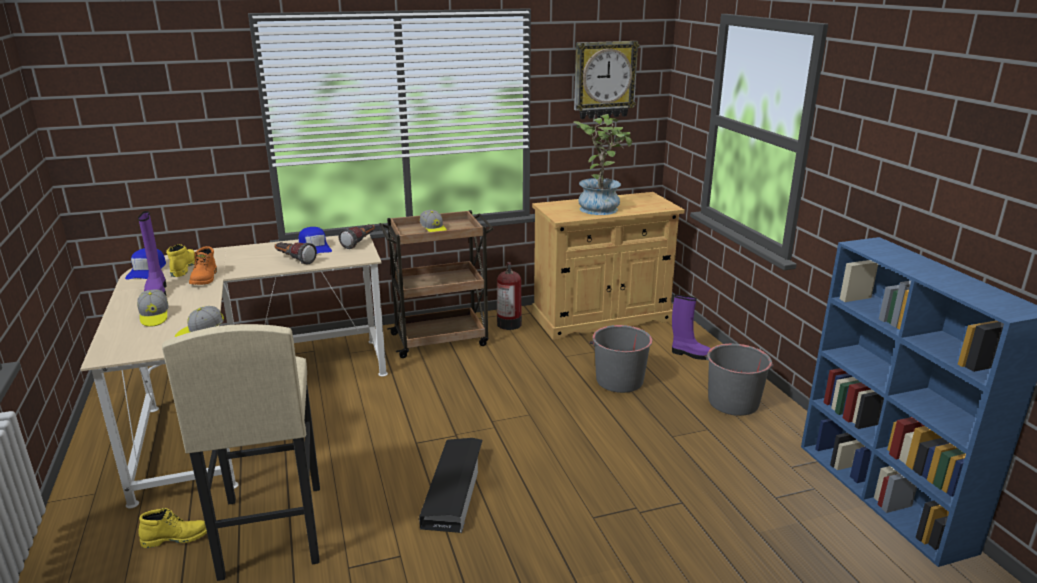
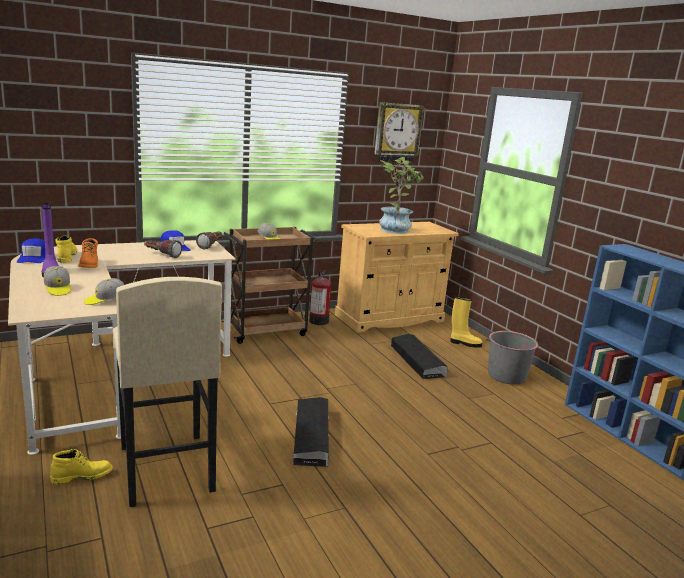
camera: 10 degrees left, 5 degrees down
grey bucket [590,325,653,393] -> black storage box [391,334,448,379]
purple boot [672,295,711,360] -> yellow boot [450,296,483,348]

